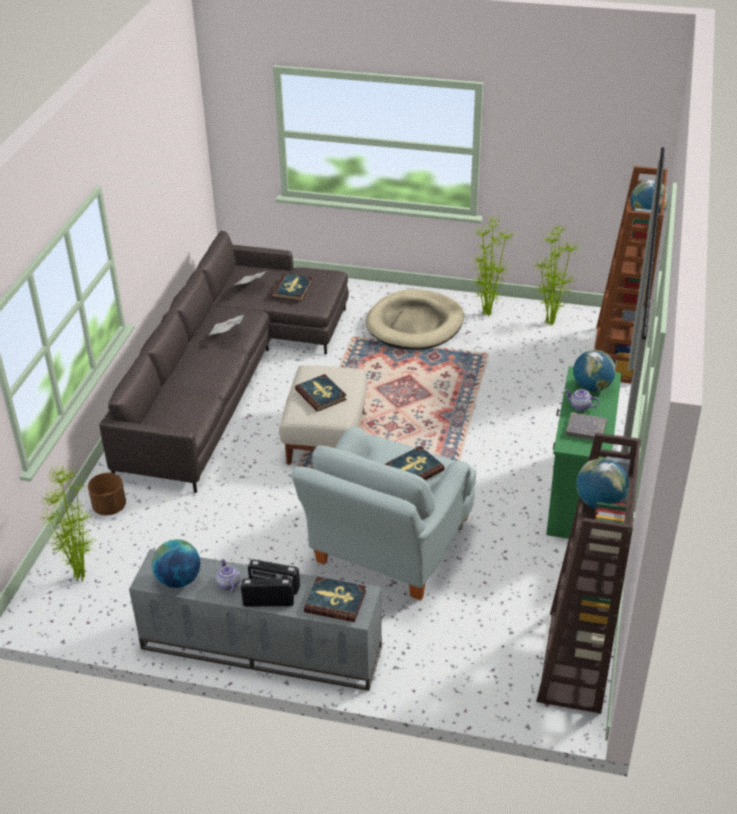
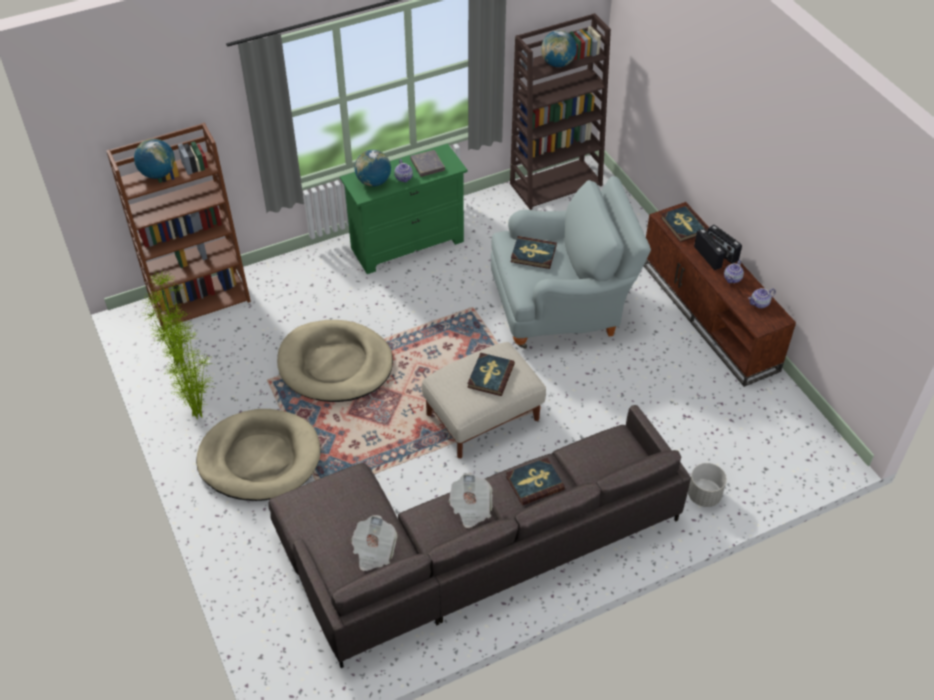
camera: 130 degrees left, 10 degrees up
potted plant [40,465,96,582] -> none
brown planter [88,473,126,515] -> grey planter [688,463,727,507]
grey tv stand [129,549,382,691] -> brown tv stand [644,202,796,387]
globe [152,539,200,588] -> teapot [748,288,776,308]
book [271,273,313,301] -> book moved to [506,458,565,506]
none -> beige dog bed [277,320,393,402]

